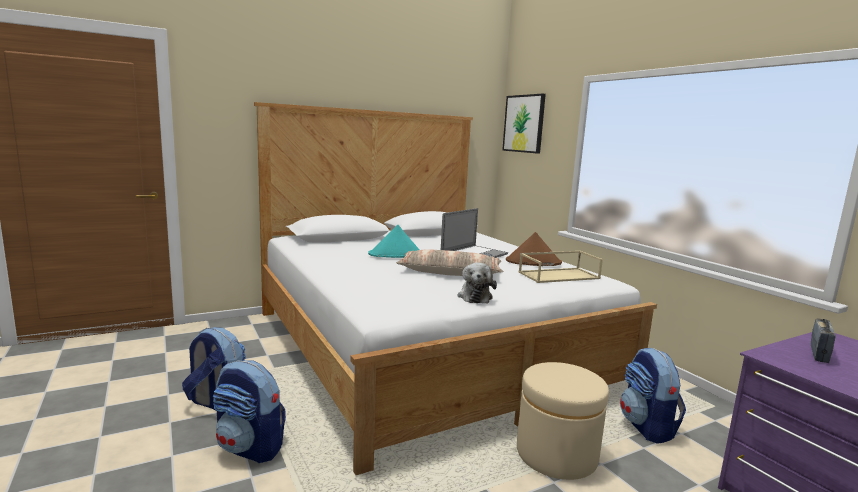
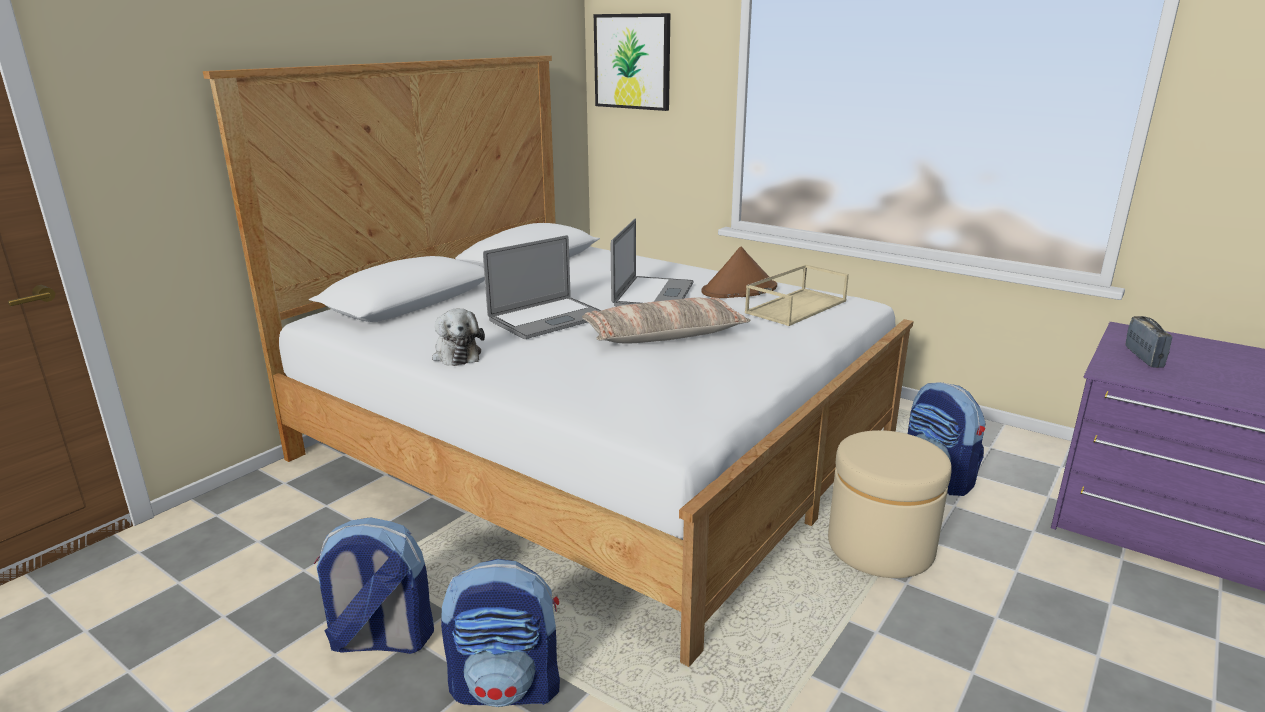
camera: 25 degrees left, 10 degrees up
turquoise hat [368,225,419,258] -> laptop [483,235,602,339]
plush toy [457,262,497,304] -> plush toy moved to [432,309,485,366]

